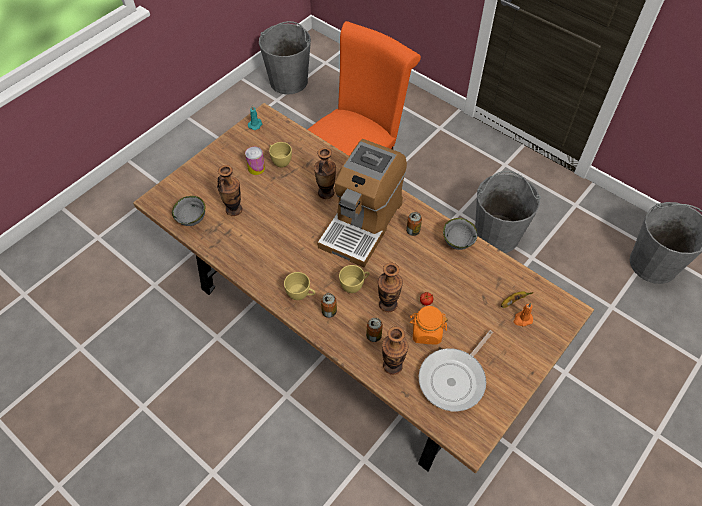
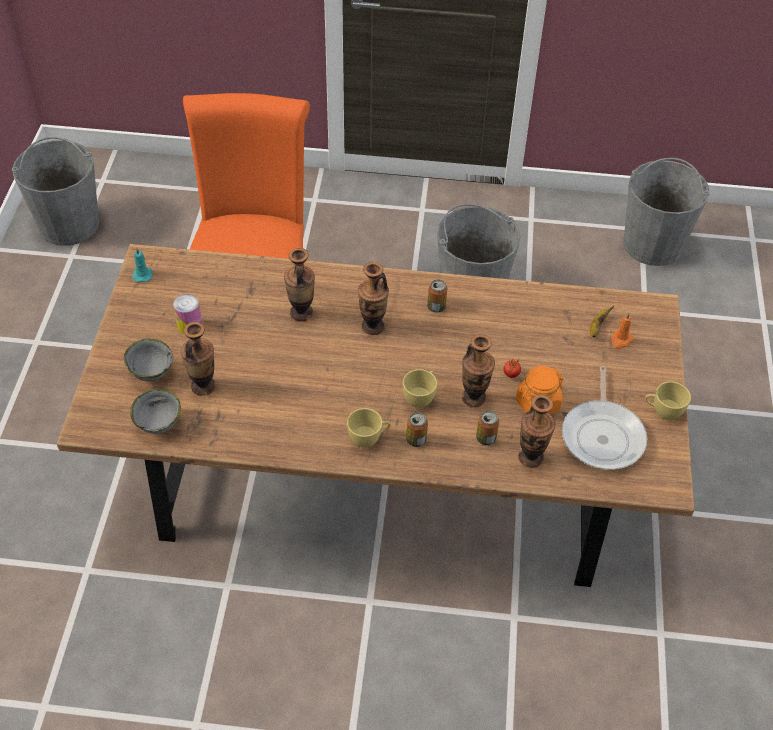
camera: 35 degrees left, 5 degrees down
yellow cup [269,142,292,167] -> yellow cup moved to [645,382,691,420]
coffee machine [317,139,407,267] -> vase [358,262,389,335]
grey bowl [443,218,477,250] -> grey bowl moved to [124,339,173,381]

